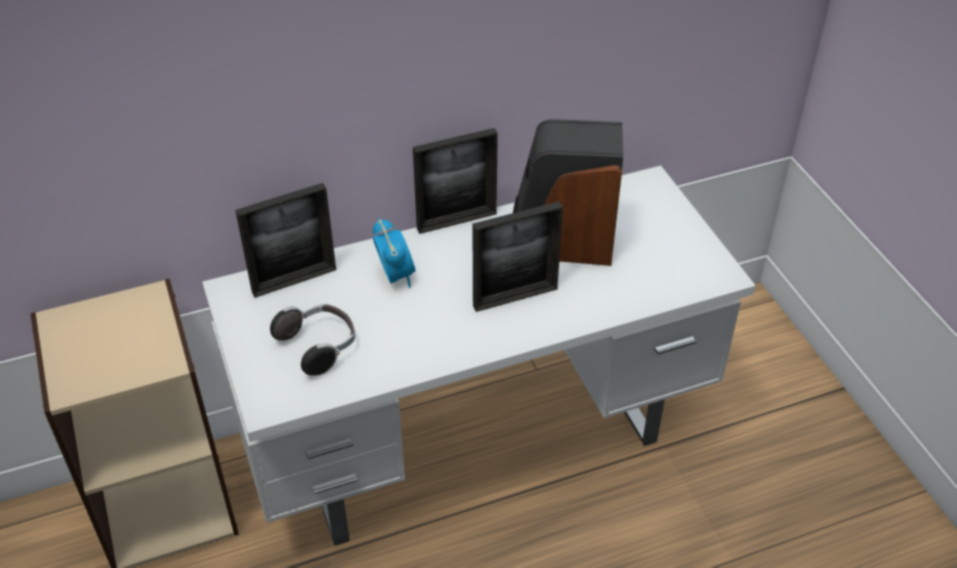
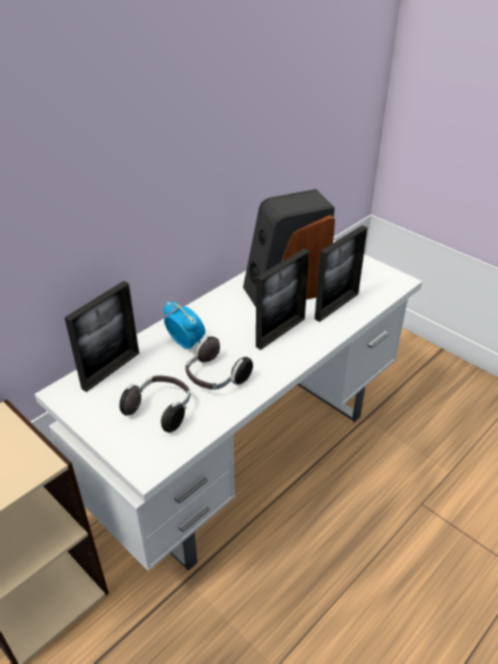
camera: 25 degrees left, 5 degrees down
picture frame [413,128,498,234] -> picture frame moved to [315,225,368,322]
none -> headphones [185,336,253,390]

